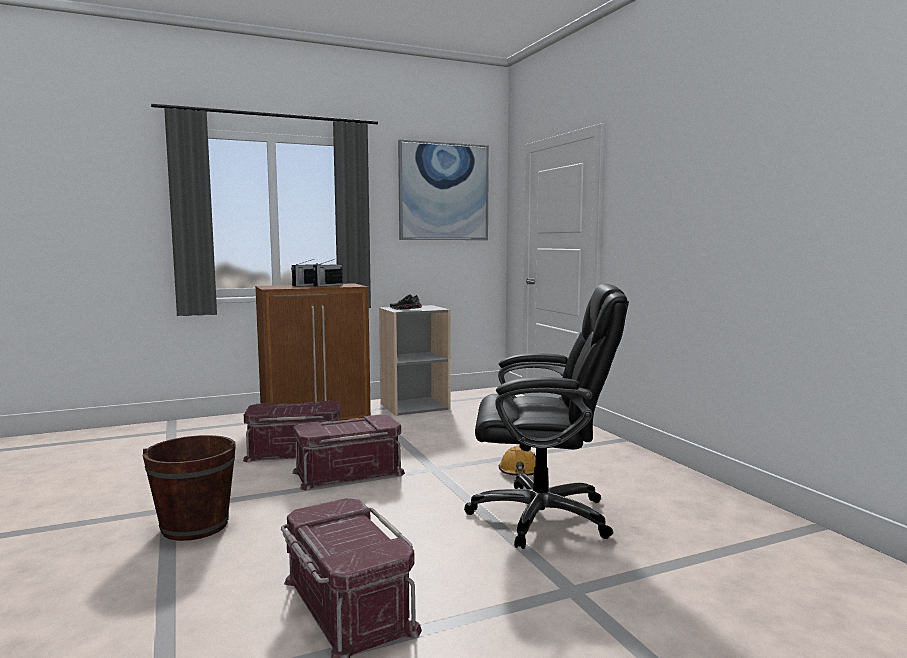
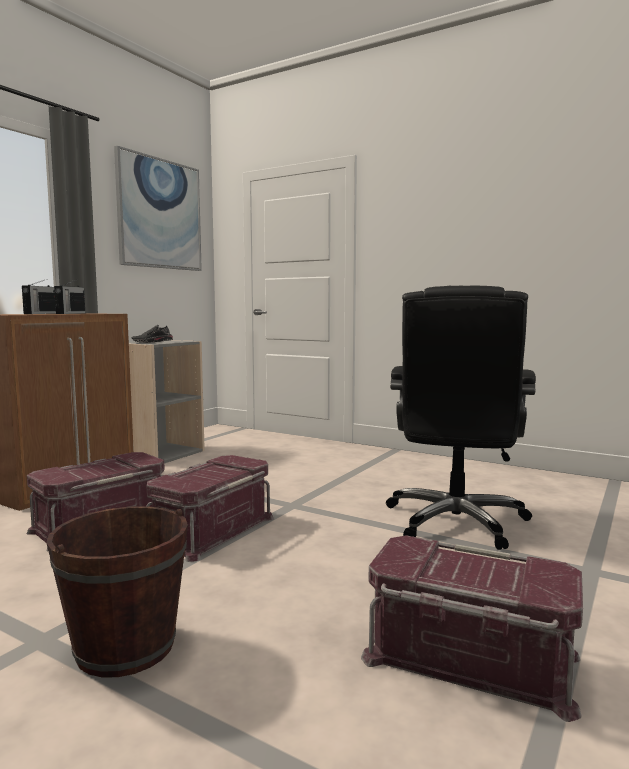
camera: 35 degrees left, 0 degrees up
black office chair [464,284,629,549] -> black office chair turned 135 degrees clockwise [386,286,536,550]
orange hard hat [499,445,536,476] -> none

